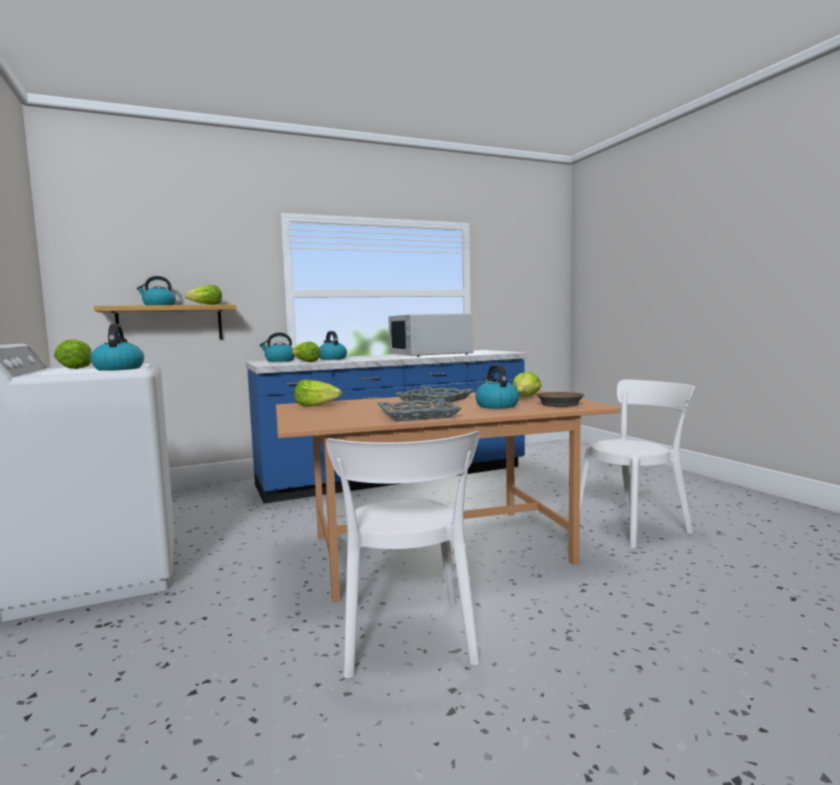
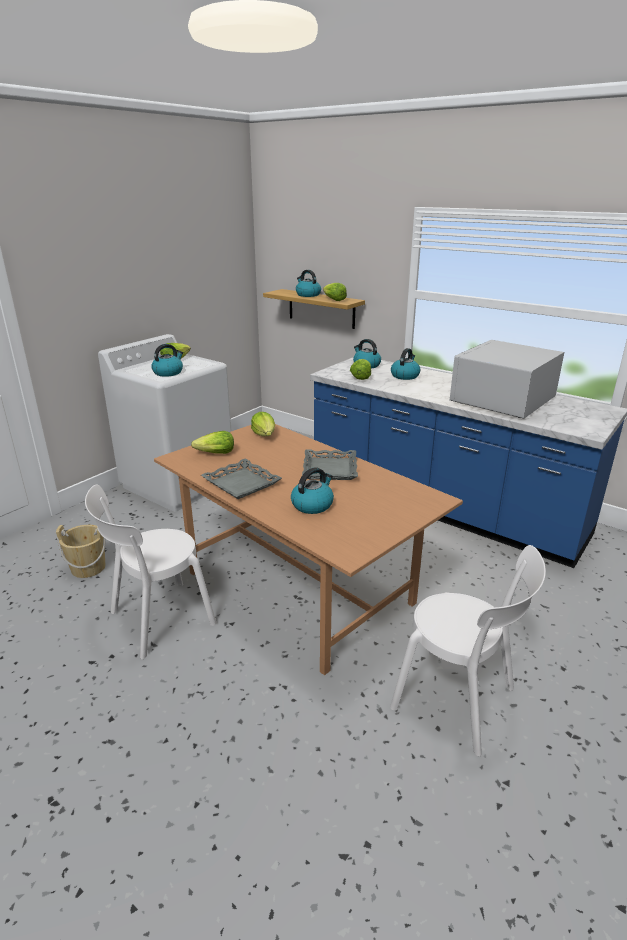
camera: 60 degrees right, 20 degrees up
lettuce [513,371,542,397] -> lettuce moved to [191,431,234,454]
brown frying pan [536,392,584,407] -> none
none -> beige bucket [56,525,106,578]

